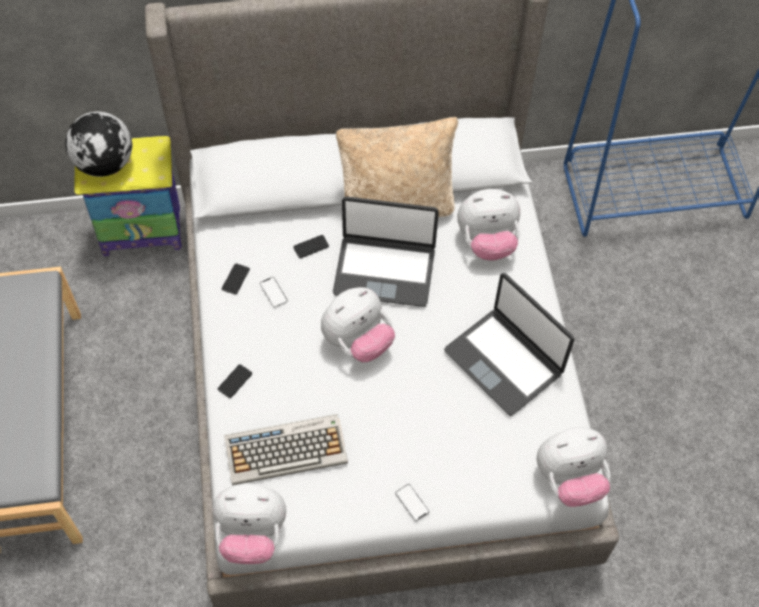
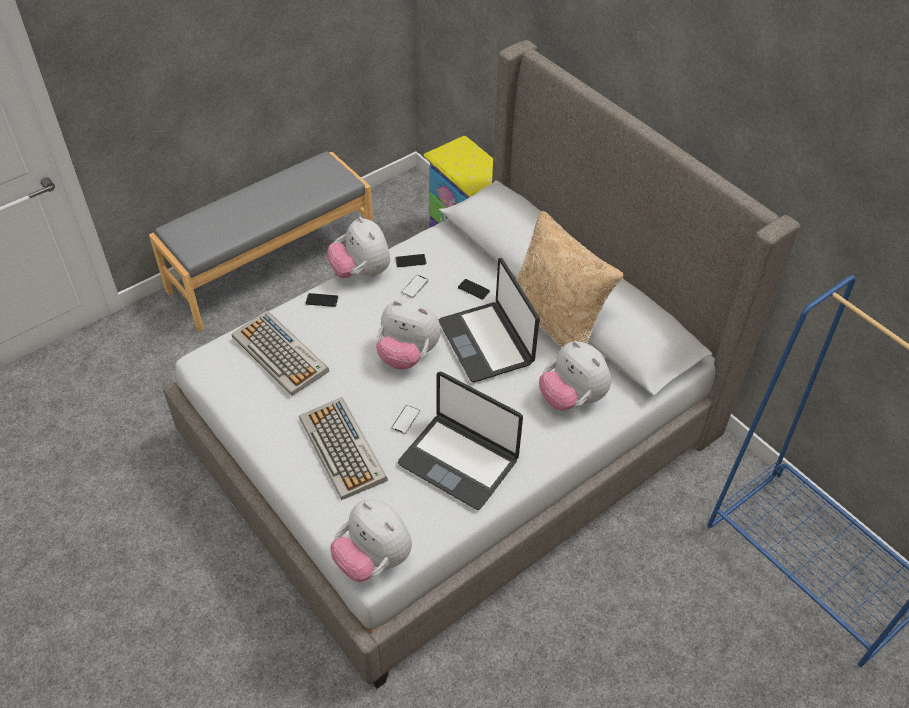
camera: 60 degrees right, 10 degrees down
globe [65,112,132,177] -> none
plush toy [212,483,286,564] -> plush toy moved to [327,217,390,278]
phone [395,484,430,521] -> phone moved to [391,405,420,434]
laptop [444,273,575,416] -> laptop turned 75 degrees counterclockwise [398,371,523,510]
none -> keyboard [299,397,388,500]

